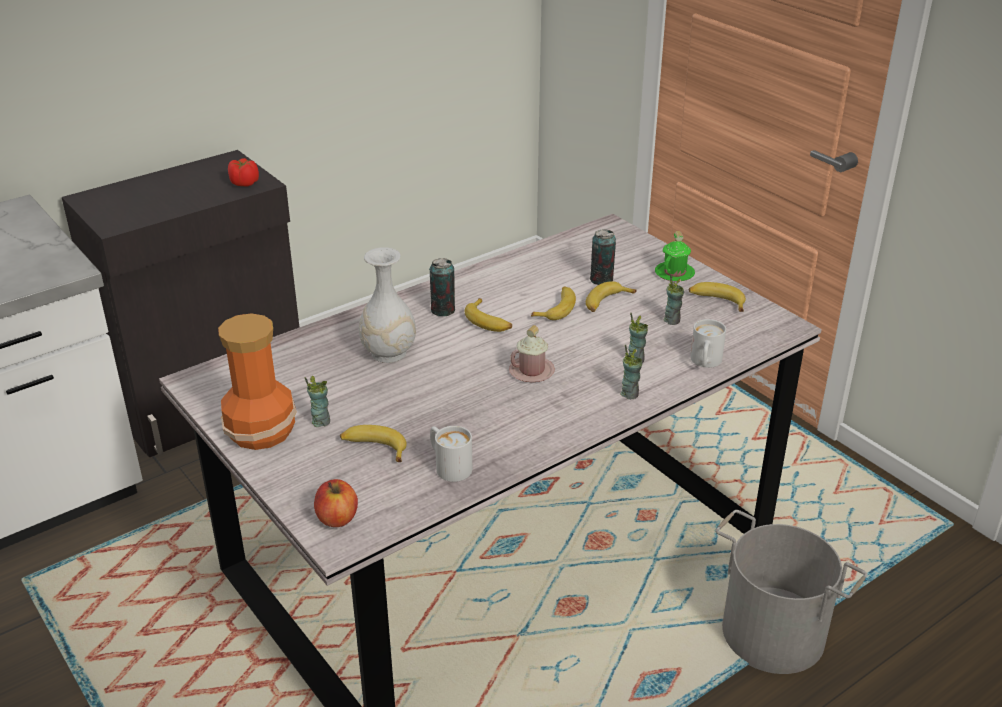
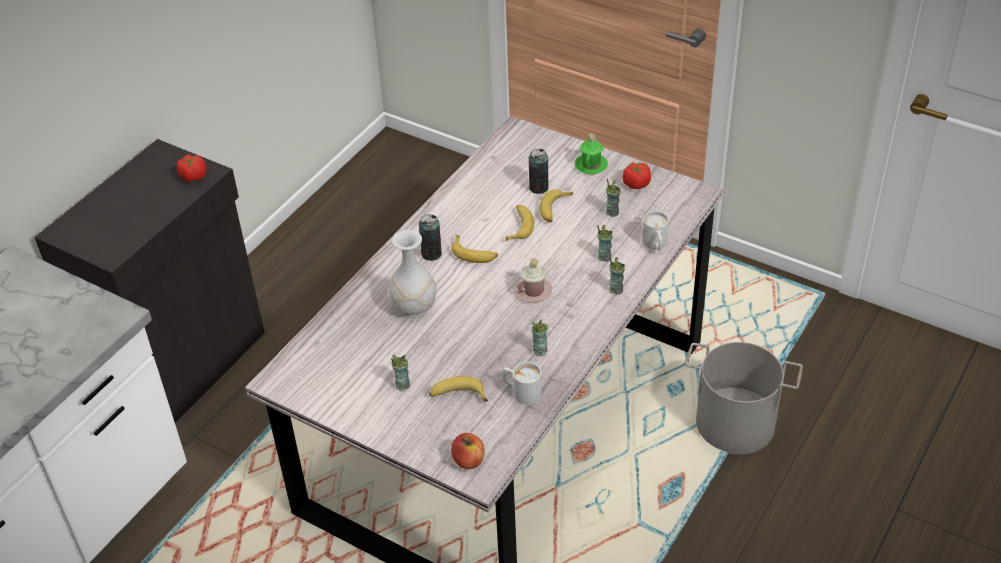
camera: 20 degrees left, 10 degrees up
vase [218,313,297,450] -> none
banana [689,282,746,312] -> tomato [623,162,651,189]
none -> cup [532,319,549,356]

